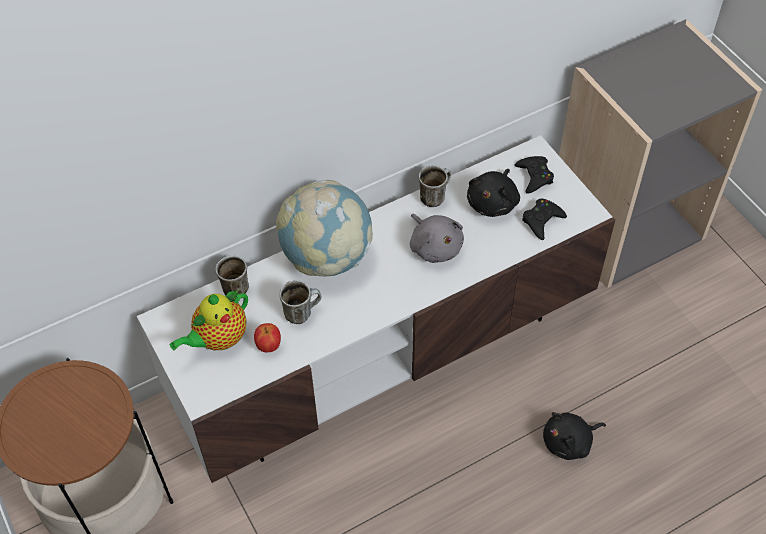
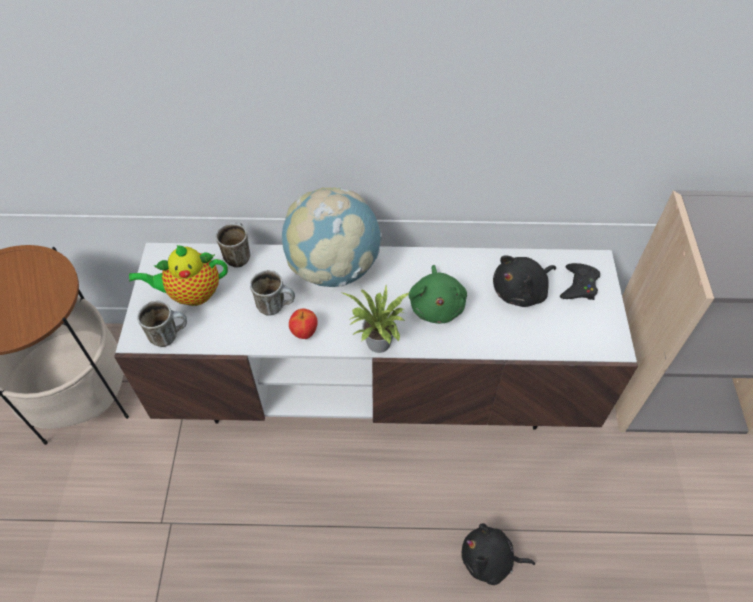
camera: 30 degrees right, 0 degrees up
apple [254,323,281,352] -> apple moved to [289,308,318,339]
grey plush toy [410,213,464,263] -> green plush toy [409,265,467,324]
mug [419,165,451,207] -> mug moved to [137,300,187,347]
black game controller [522,198,567,240] -> none
none -> potted plant [340,286,409,353]

